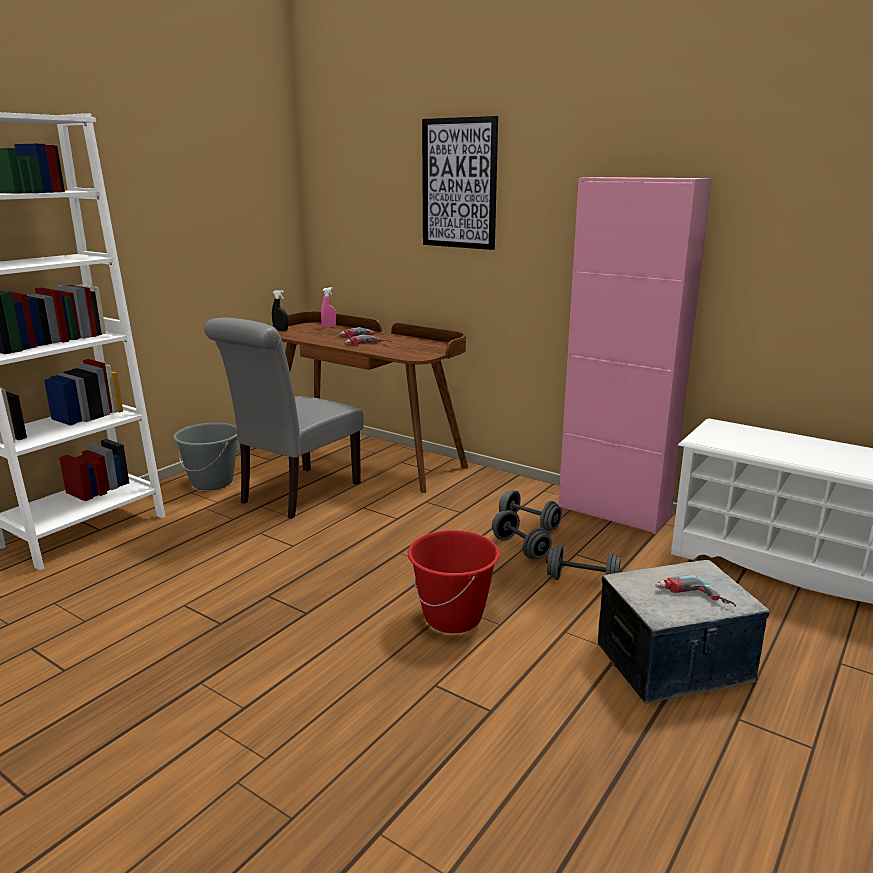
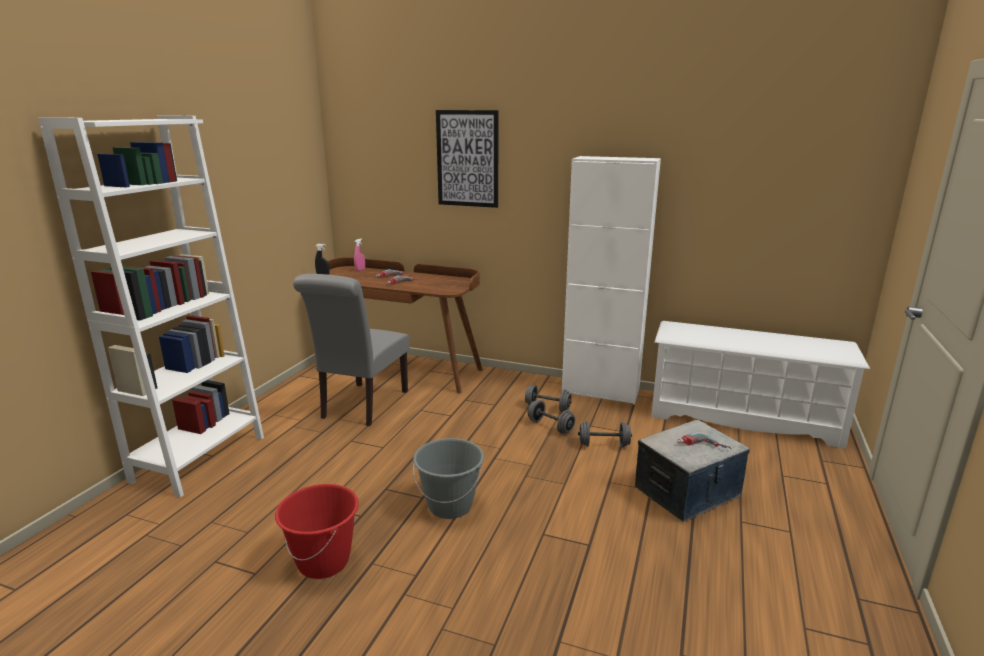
camera: 15 degrees left, 0 degrees up
grey bucket [173,423,237,490] -> grey bucket moved to [413,438,484,519]
red bucket [408,530,500,633] -> red bucket moved to [275,484,359,579]
pink cabinet [558,177,712,534] -> white cabinet [562,156,661,405]

